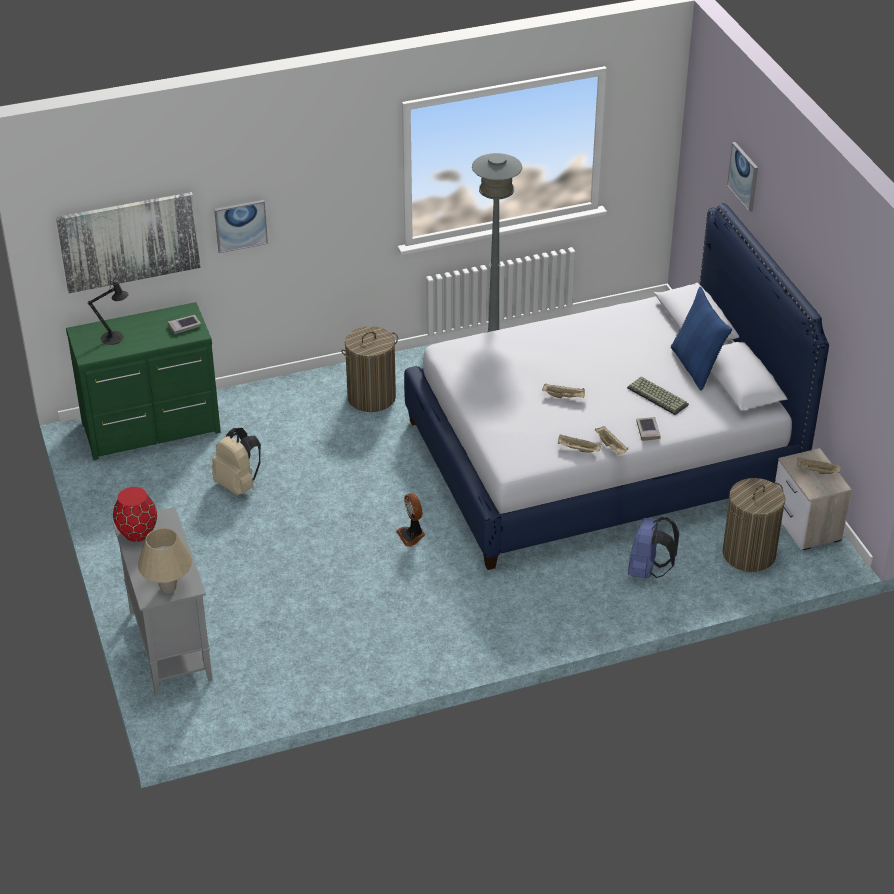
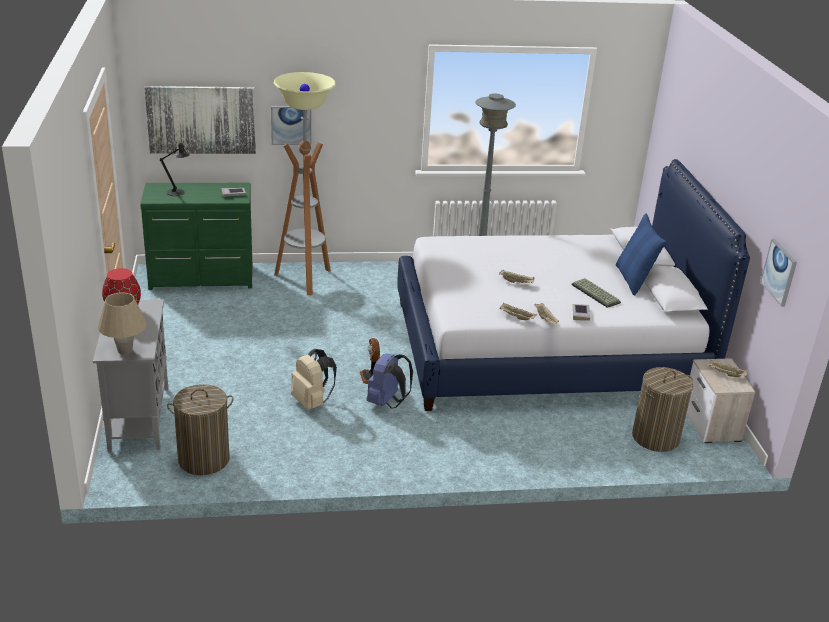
camera: 10 degrees right, 10 degrees down
beige backpack [212,428,261,495] -> beige backpack moved to [291,349,337,410]
laundry basket [341,326,398,412] -> laundry basket moved to [167,384,233,475]
blue backpack [628,517,679,579] -> blue backpack moved to [367,354,413,409]
picture [727,142,758,212] -> picture moved to [760,239,797,307]
none -> floor lamp [273,72,335,295]

